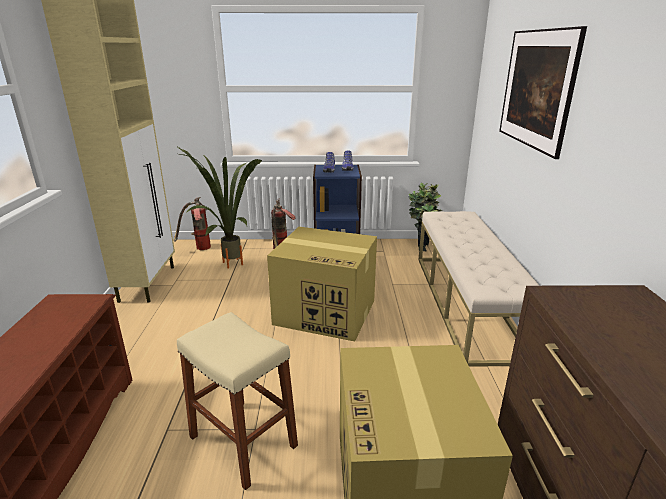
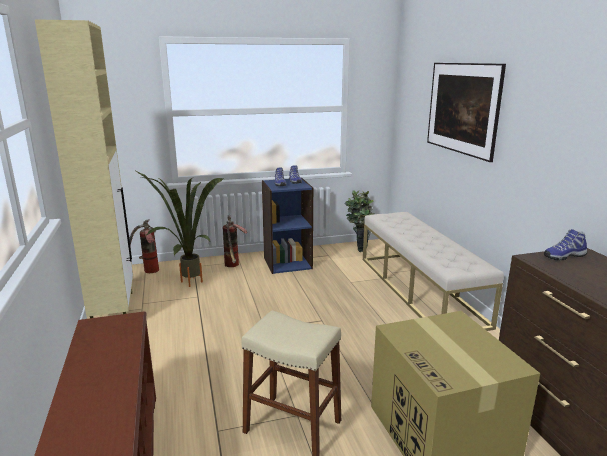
camera: 15 degrees left, 5 degrees down
cardboard box [267,227,377,341] -> none
none -> shoe [544,229,587,260]

